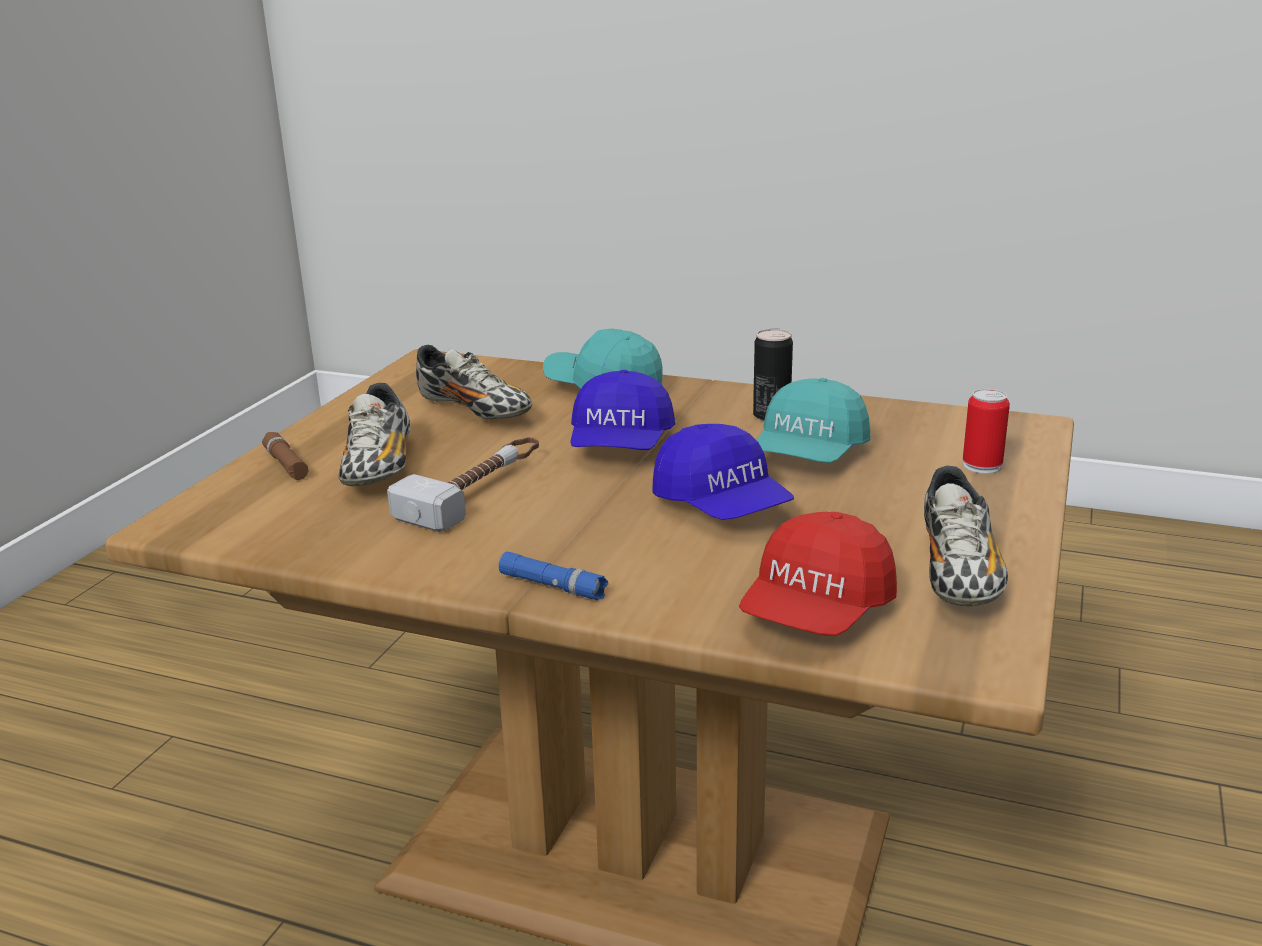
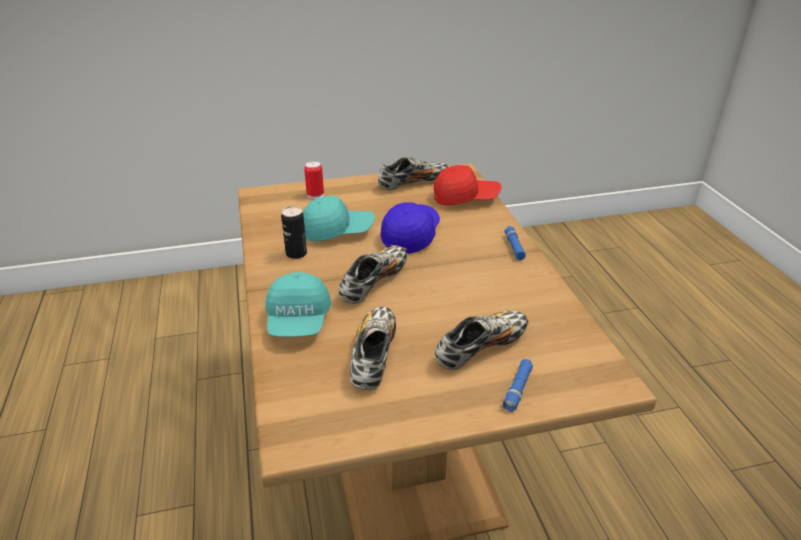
camera: 125 degrees left, 10 degrees up
brown flashlight [262,432,308,480] -> blue flashlight [503,359,533,412]
hammer [387,437,539,532] -> none
blue cap [570,370,675,450] -> shoe [339,246,407,304]

